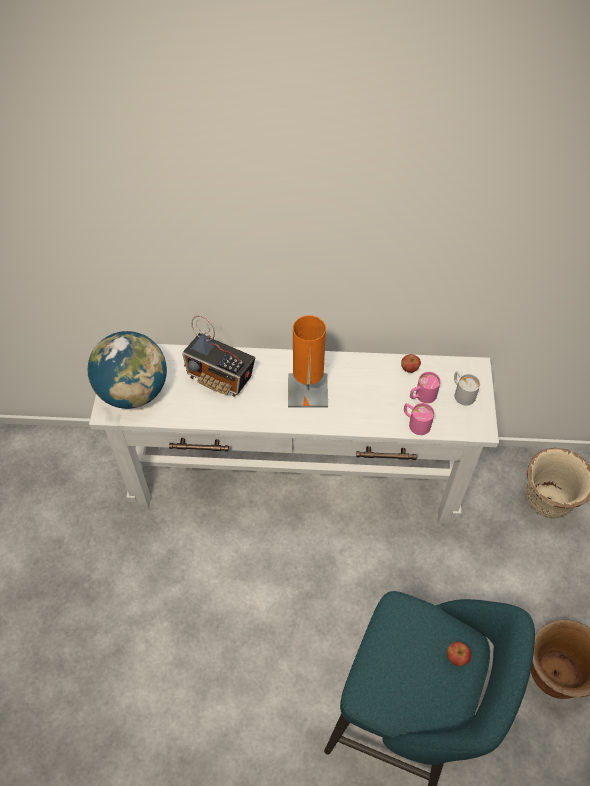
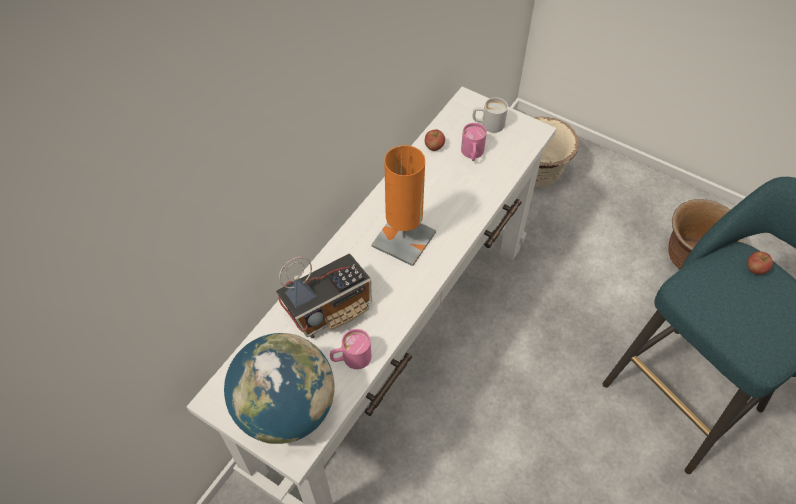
camera: 60 degrees left, 0 degrees up
pink mug [404,403,434,435] -> pink mug moved to [330,329,371,369]

